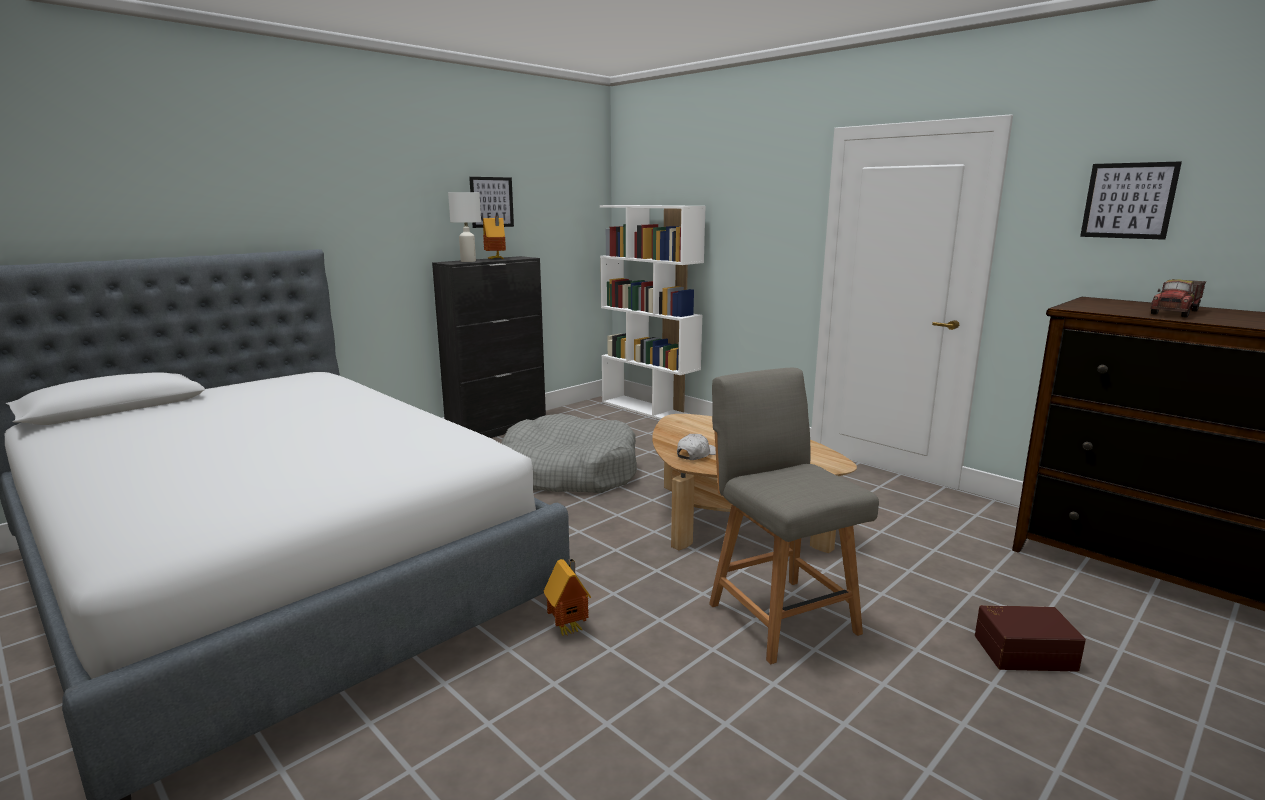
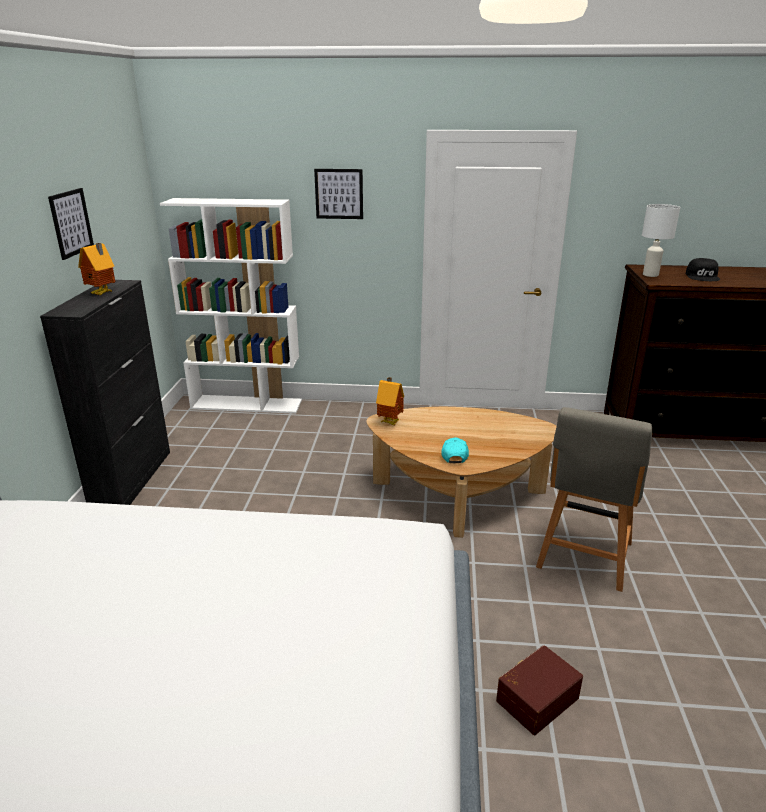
camera: 40 degrees left, 10 degrees up
white table lamp [448,192,481,262] -> white table lamp moved to [642,204,680,277]
grey dog bed [502,414,637,493] -> none
toy house [544,559,591,636] -> toy house moved to [376,377,404,425]
white cap [677,434,716,460] -> turquoise cap [441,437,469,463]
grey chair [709,368,879,664] -> grey chair turned 90 degrees counterclockwise [536,407,652,592]
brown storage box [975,605,1086,672] -> brown storage box moved to [496,645,583,735]
picture [1080,161,1182,240] -> picture moved to [314,169,363,219]
toy truck [1150,279,1206,318] -> black cap [686,258,720,281]

